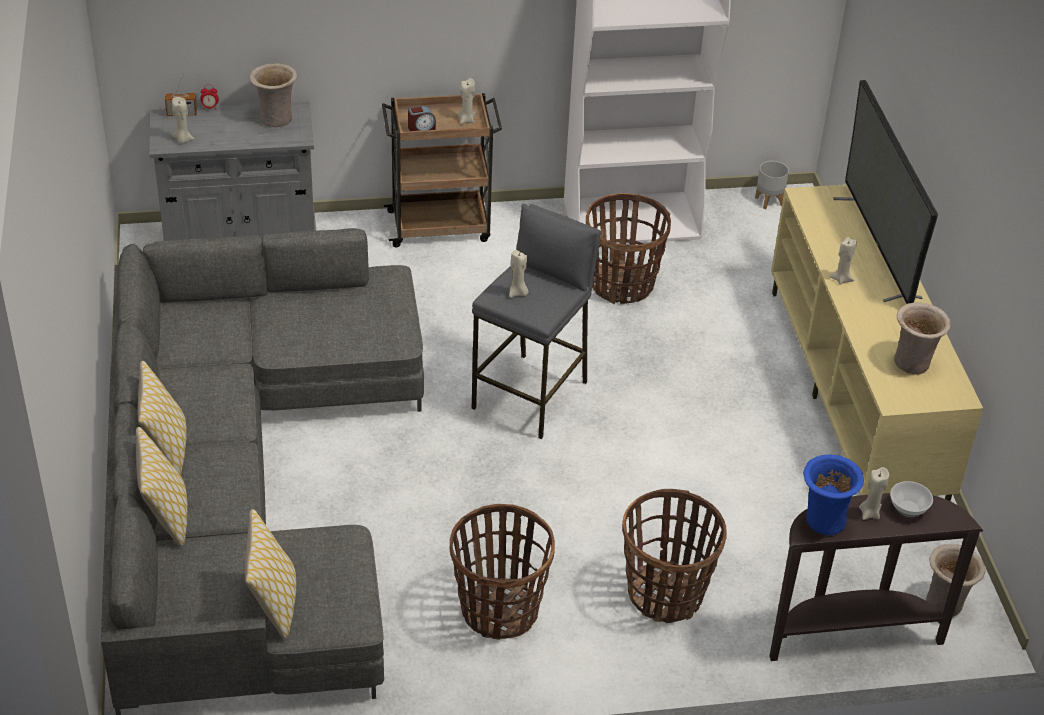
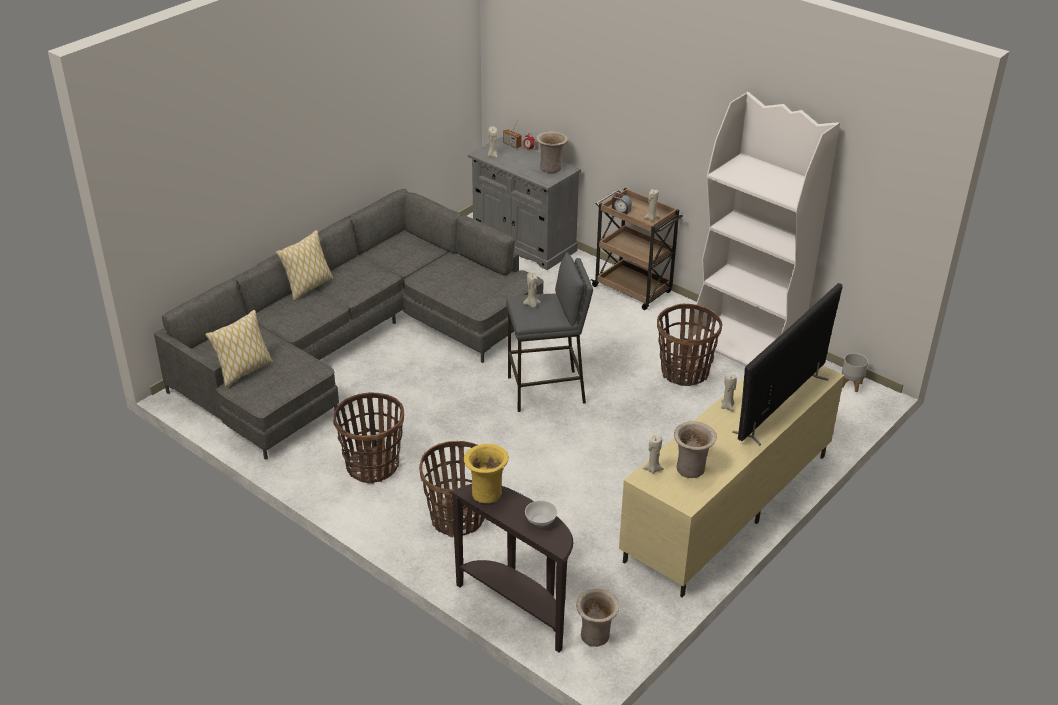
camera: 50 degrees right, 5 degrees down
pillow [136,427,188,546] -> none
blue vase [803,454,864,535] -> yellow vase [464,444,509,504]
beige candle [859,467,889,520] -> beige candle moved to [643,435,664,474]

